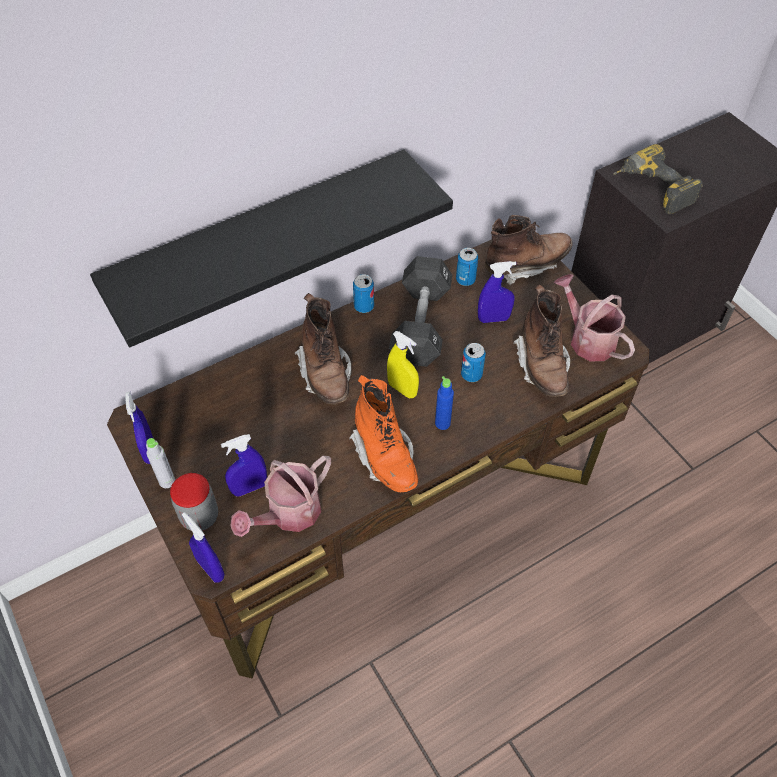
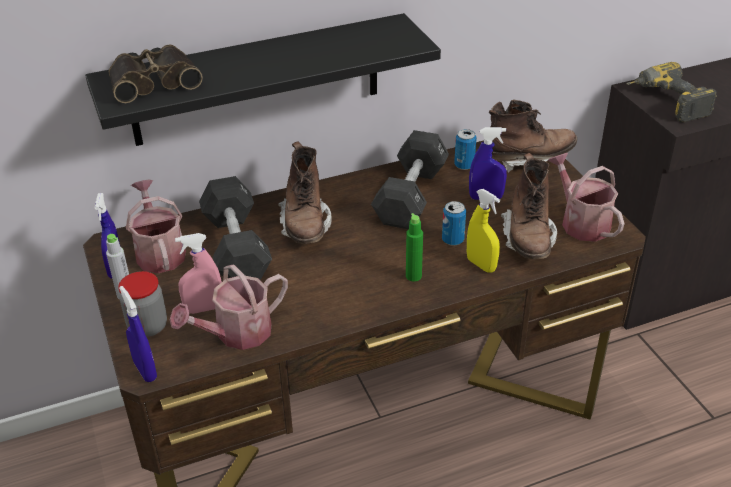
camera: 10 degrees right, 15 degrees down
blue spray bottle [221,434,267,497] -> pink spray bottle [175,233,222,314]
orange boot [349,375,418,492] -> none
can [353,274,374,313] -> none
yellow spray bottle [387,331,419,398] -> yellow spray bottle moved to [467,189,500,273]
blue bottle [435,376,454,430] -> green bottle [406,213,423,282]
none -> binoculars [109,44,203,103]
none -> watering can [126,179,186,273]
none -> black dumbbell [199,176,272,280]

